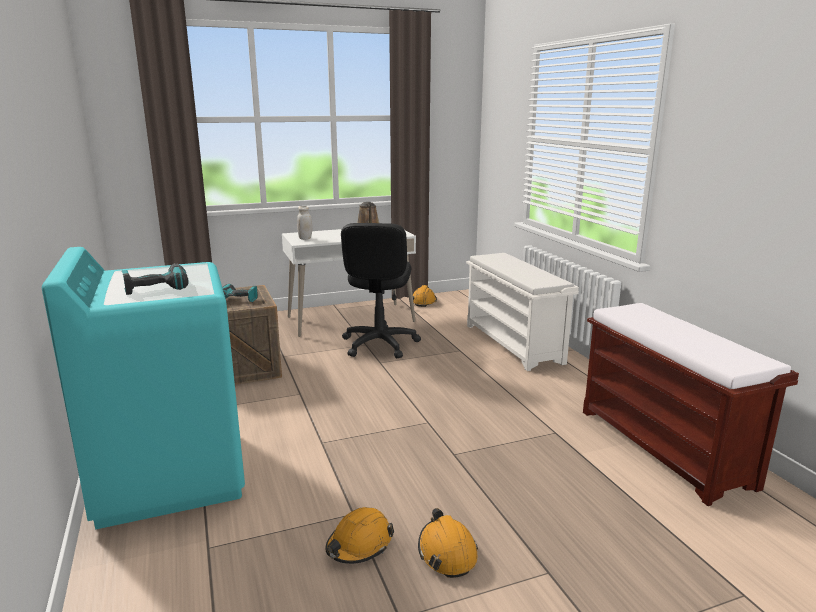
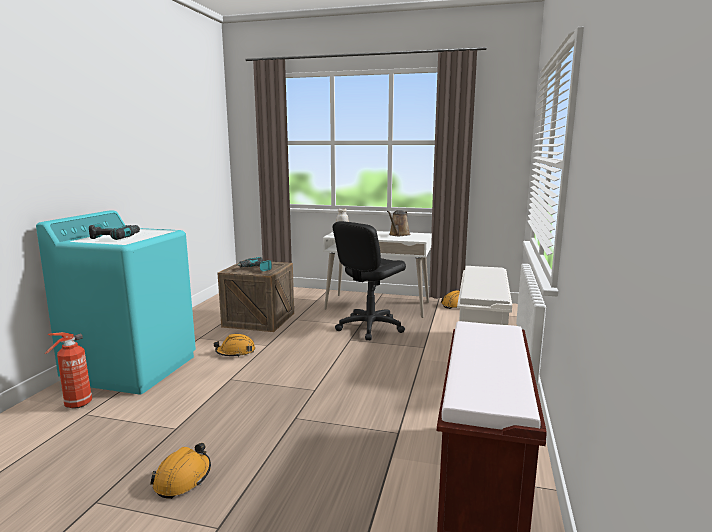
camera: 35 degrees right, 5 degrees down
orange hard hat [325,507,394,564] -> orange hard hat moved to [214,334,255,357]
none -> fire extinguisher [45,332,92,409]

